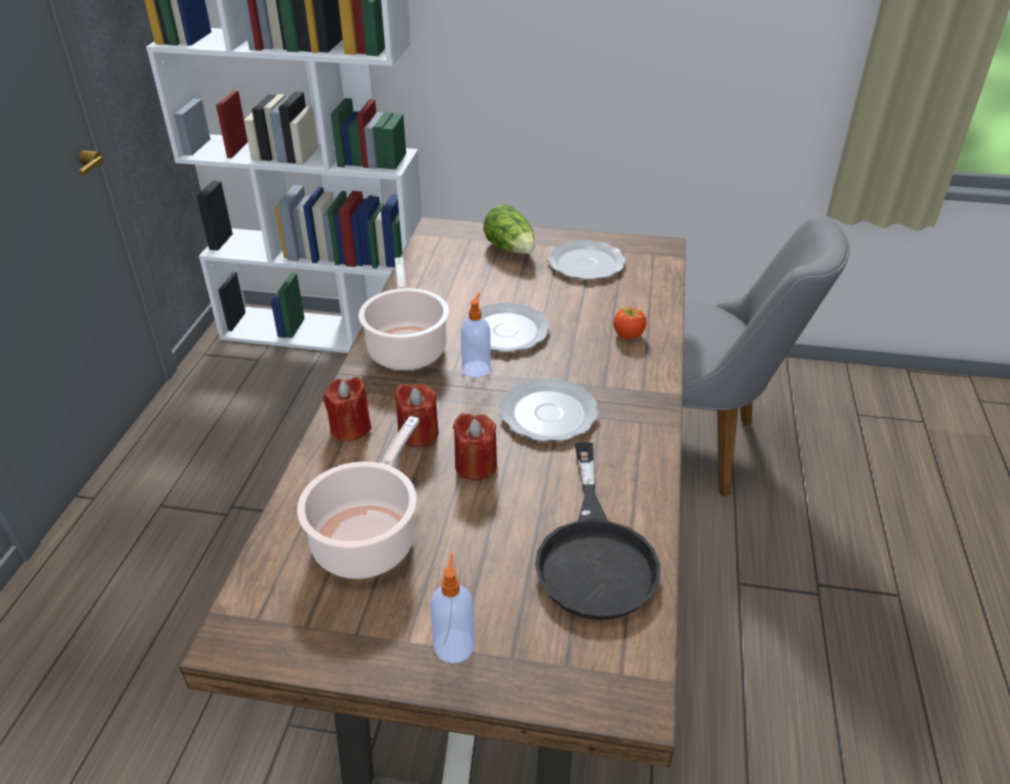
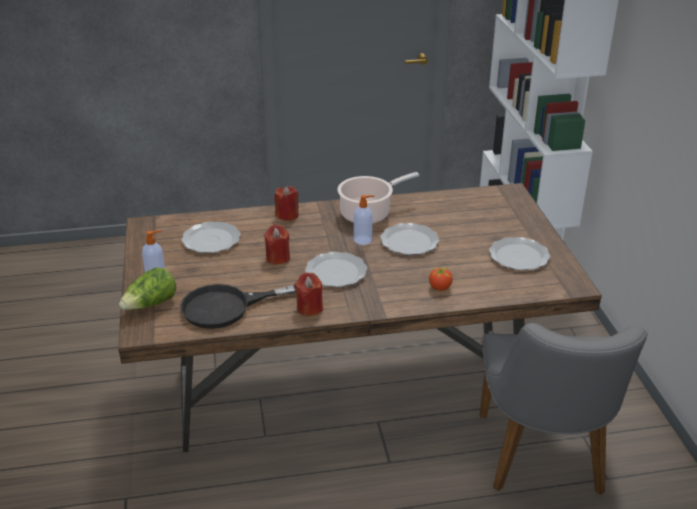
camera: 70 degrees right, 5 degrees down
cooking pot [297,416,419,579] -> plate [181,222,241,253]
red candle [394,383,439,447] -> red candle moved to [295,272,323,316]
lettuce [483,204,535,254] -> lettuce moved to [119,267,177,310]

